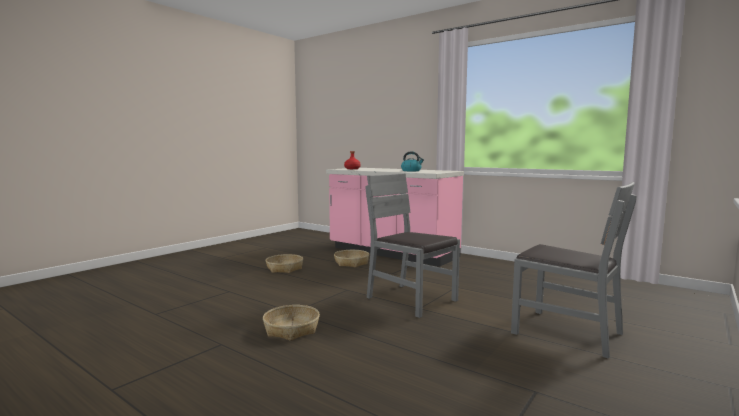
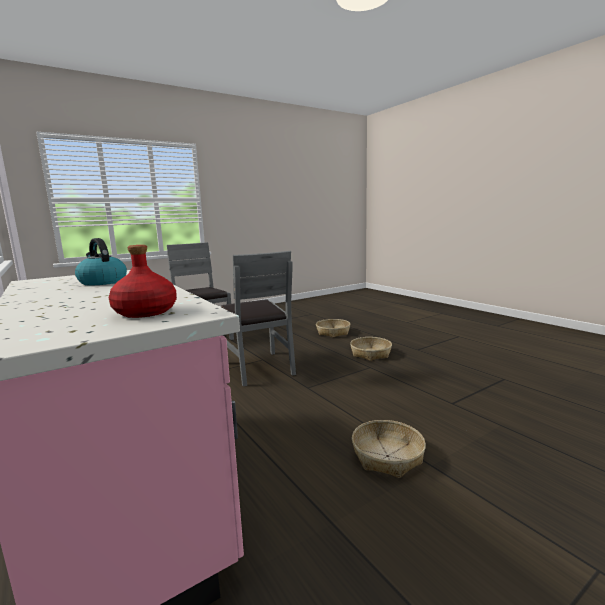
camera: 160 degrees left, 5 degrees up
basket [334,250,369,267] -> basket moved to [316,319,350,337]

